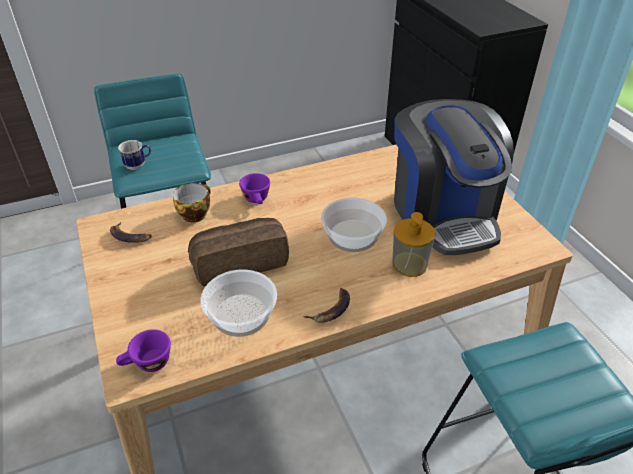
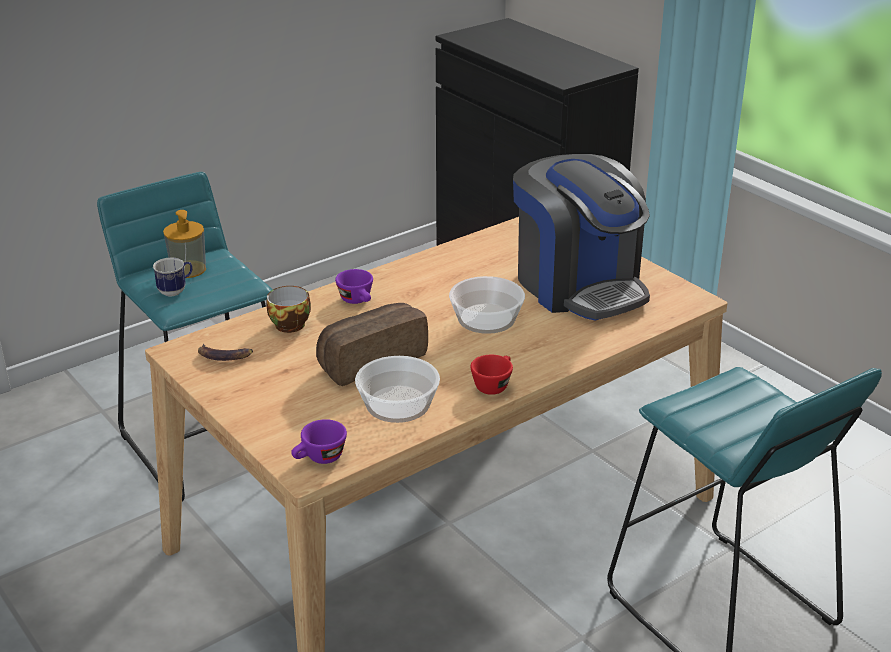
camera: 15 degrees left, 10 degrees down
banana [303,288,350,323] -> red cup [470,355,513,395]
soap dispenser [392,212,436,277] -> soap dispenser moved to [163,210,206,278]

